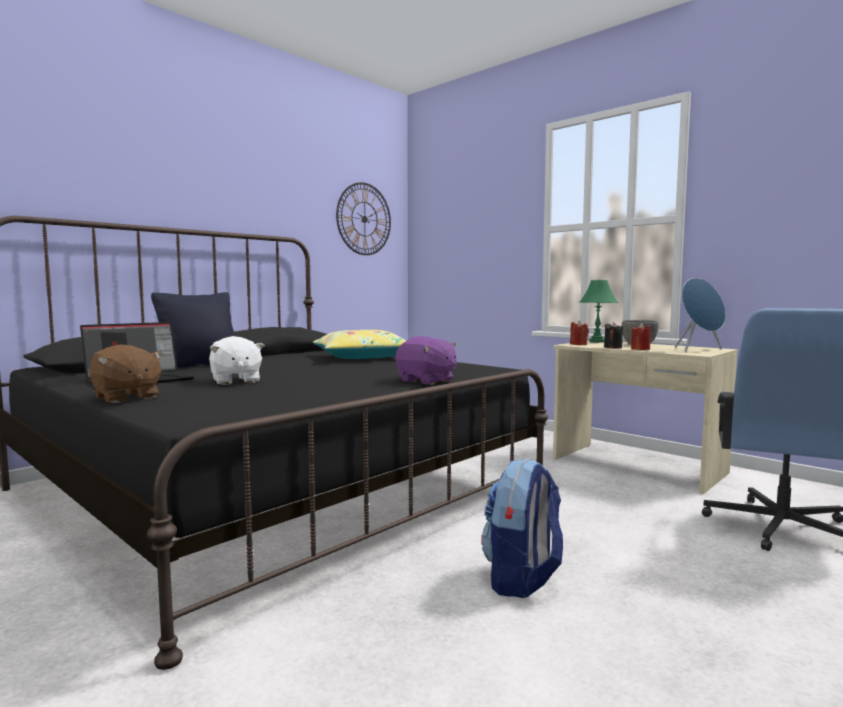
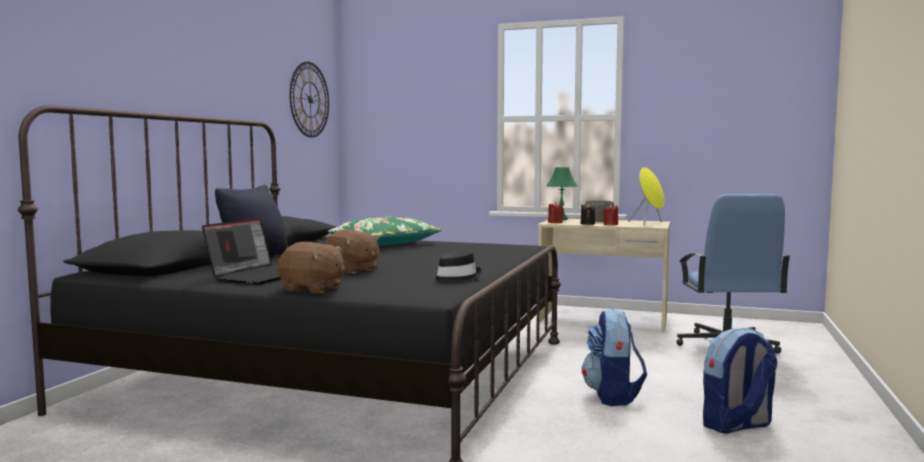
camera: 25 degrees left, 0 degrees up
white plush toy [209,336,265,385] -> brown plush toy [324,229,380,274]
yellow pillow [313,330,406,359] -> green pillow [328,217,441,246]
purple plush toy [396,336,457,385] -> none
blue speaker [675,278,726,352] -> yellow speaker [628,167,664,225]
none -> black hat [430,250,481,283]
none -> backpack [703,328,778,434]

